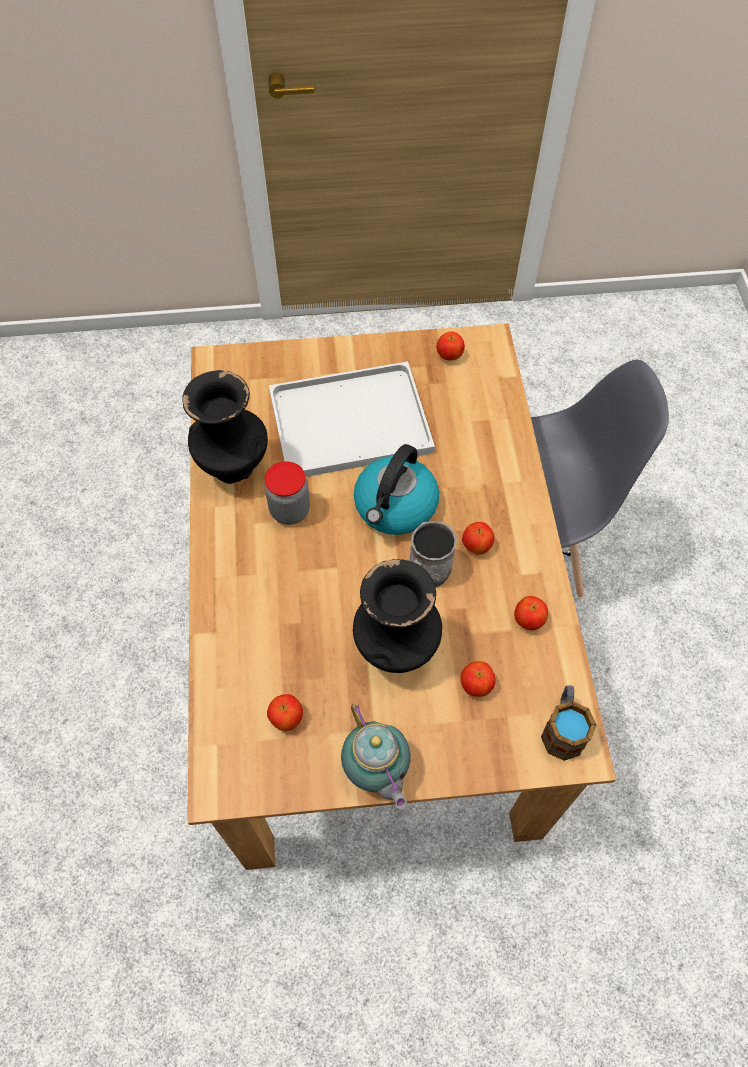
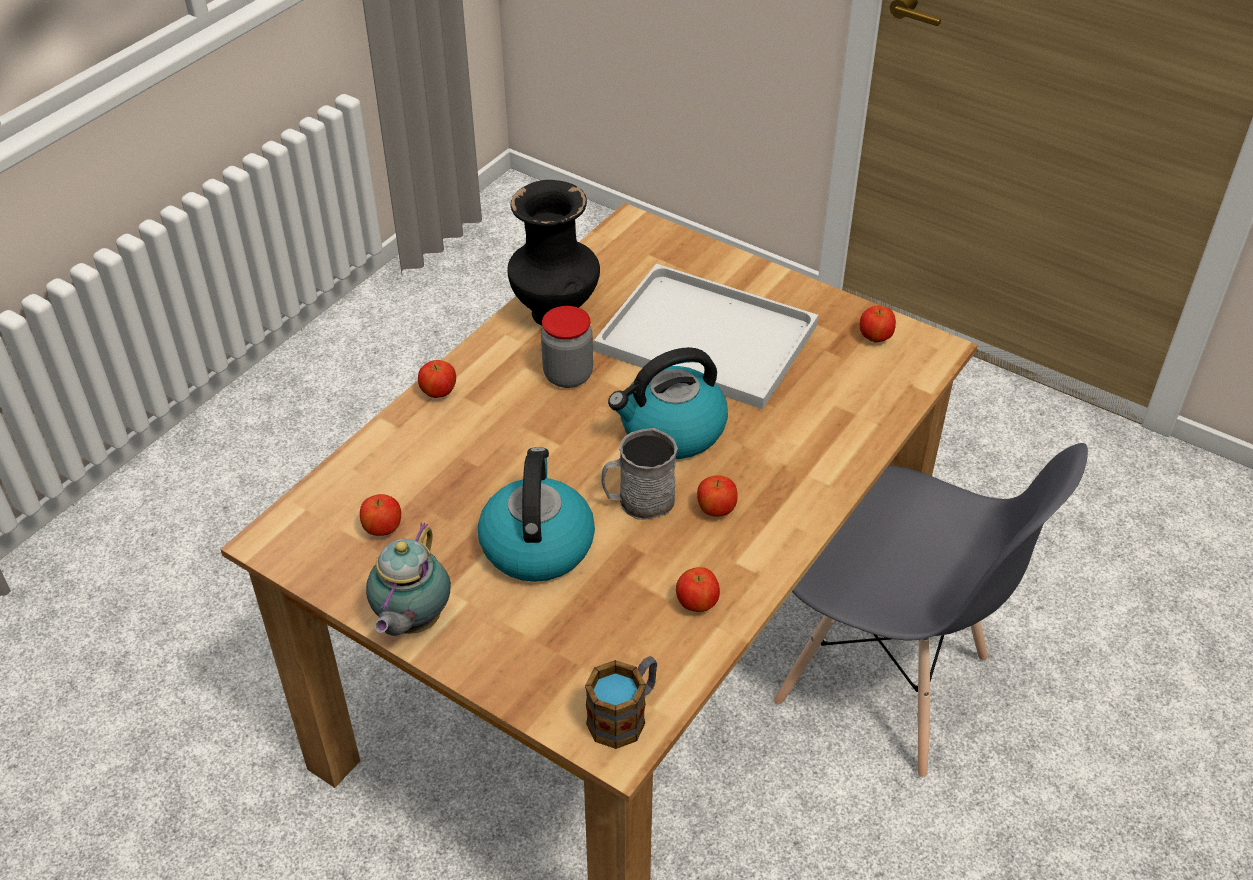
camera: 40 degrees right, 15 degrees down
black vase [353,559,442,673] -> kettle [478,447,595,582]
apple [460,661,496,697] -> apple moved to [418,360,456,398]

